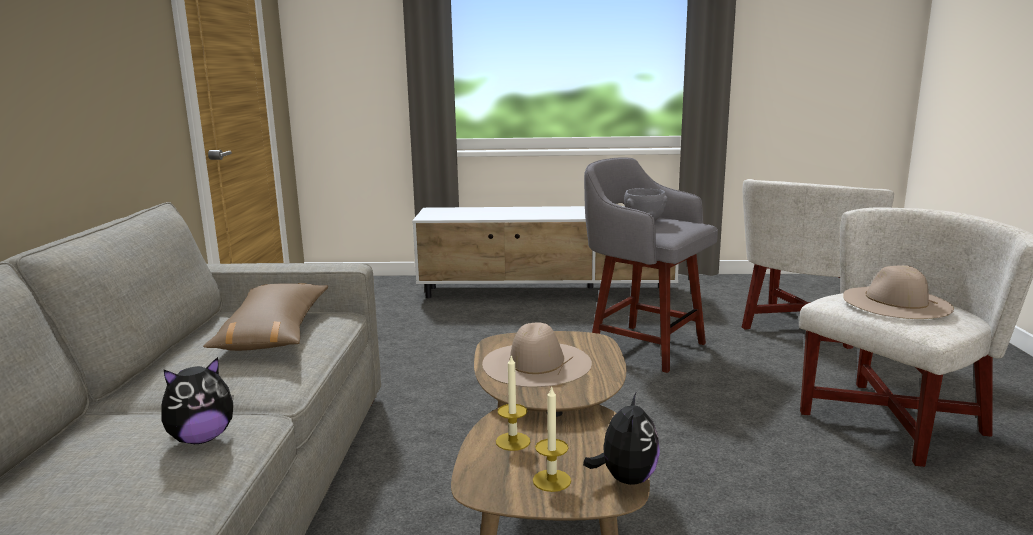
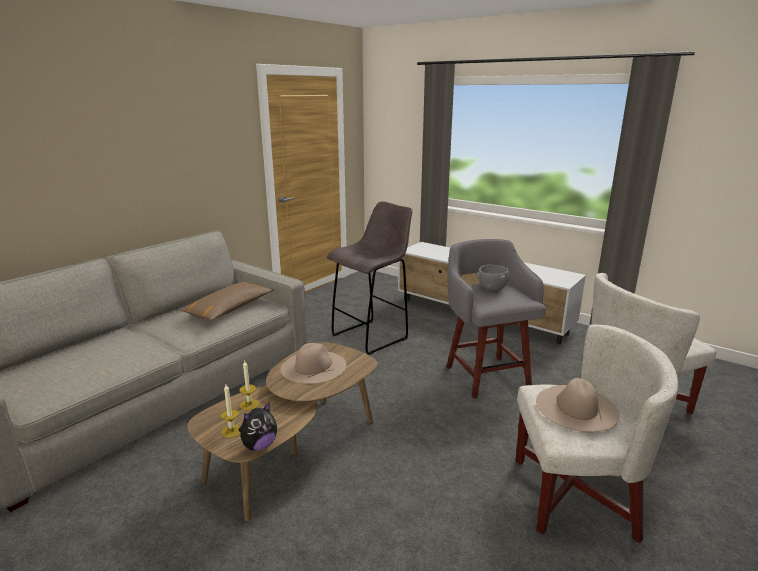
camera: 35 degrees right, 5 degrees up
plush toy [161,357,233,444] -> none
none -> grey stool [327,201,412,355]

